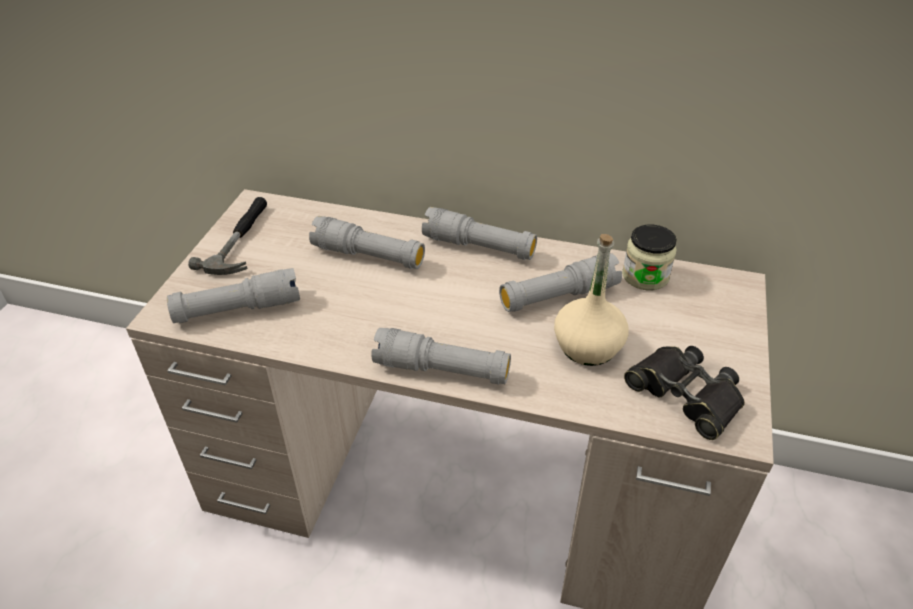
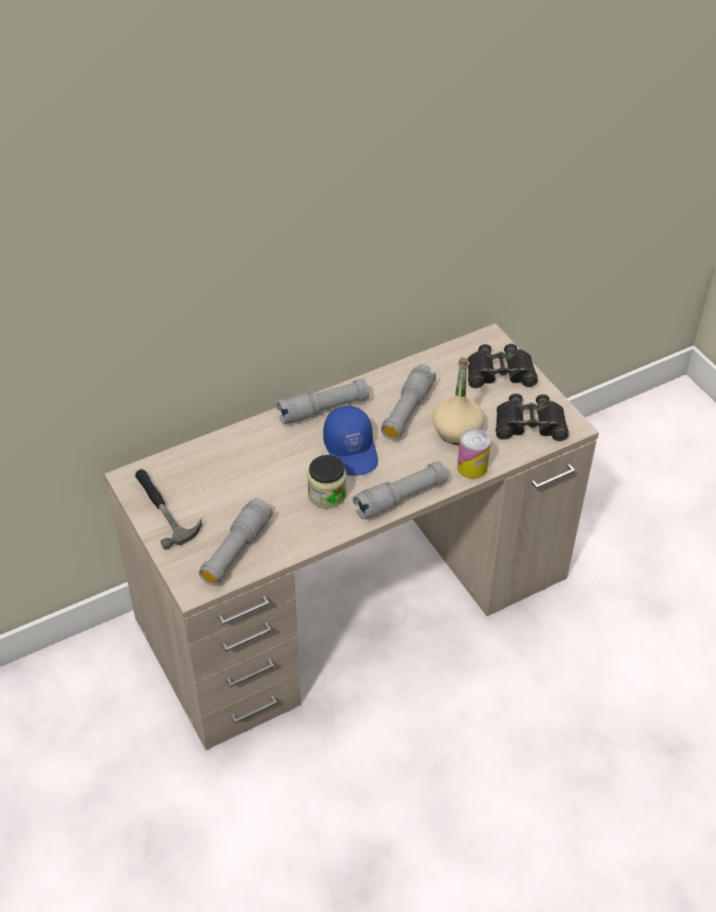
camera: 45 degrees left, 5 degrees up
grey flashlight [309,216,425,269] -> none
jar [622,225,677,290] -> jar moved to [307,455,347,509]
none -> blue cap [323,406,378,476]
none -> can [457,429,491,479]
none -> black binoculars [468,344,538,388]

